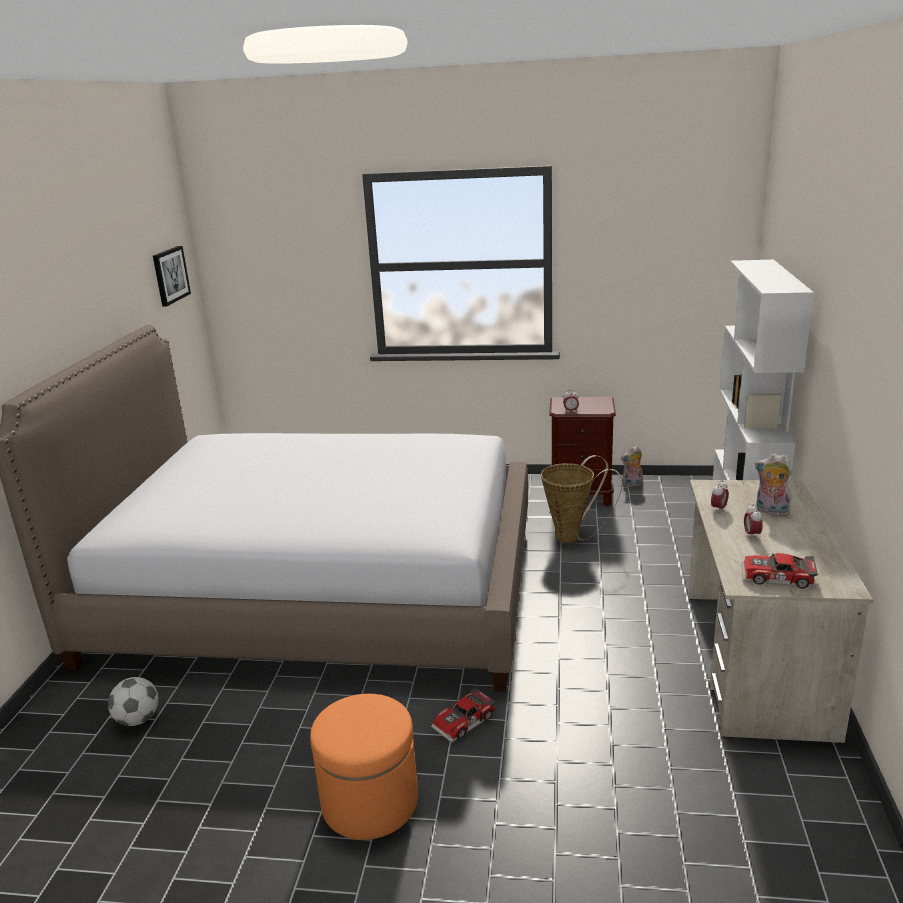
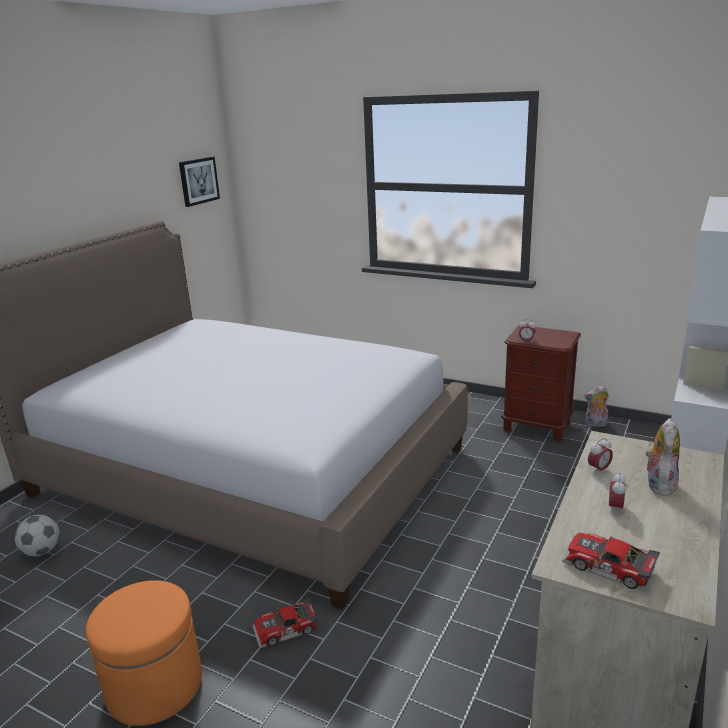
camera: 20 degrees right, 0 degrees up
basket [541,455,623,543] -> none
plush toy [755,453,793,516] -> plush toy turned 60 degrees clockwise [645,418,680,496]

